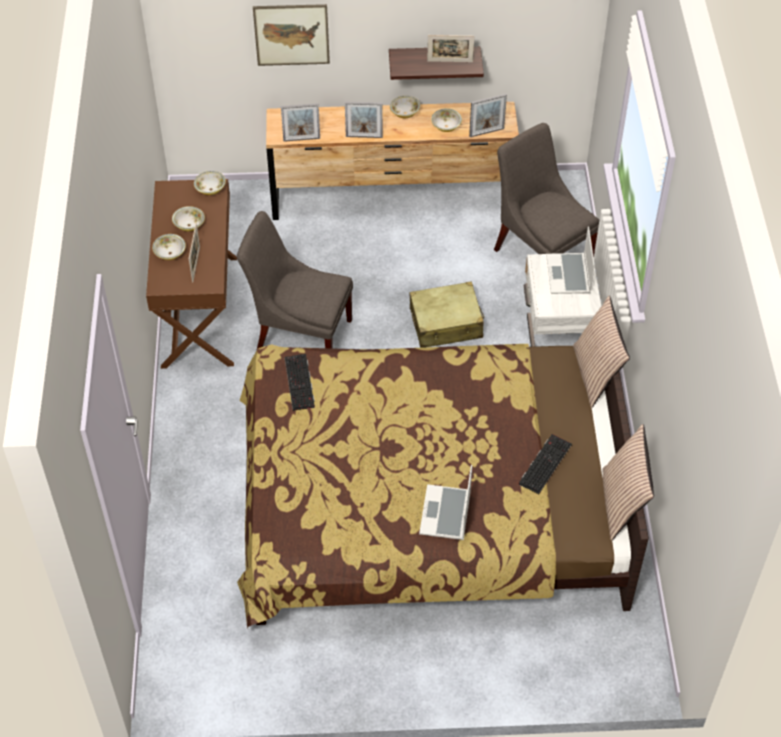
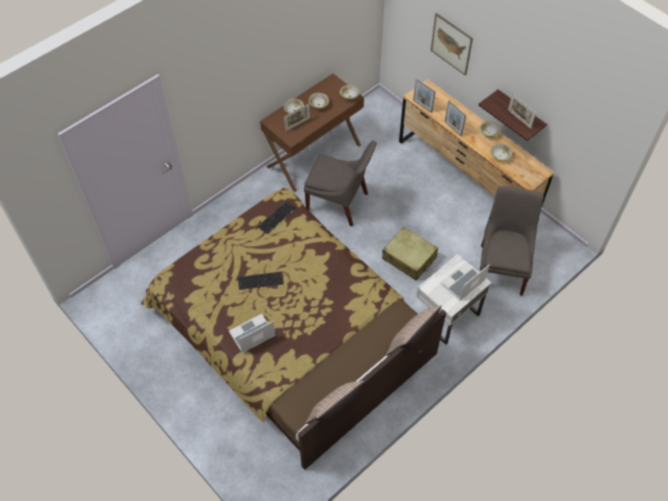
camera: 50 degrees right, 5 degrees up
grey chair [237,211,353,349] -> grey chair turned 135 degrees clockwise [304,141,377,226]
picture frame [469,94,507,137] -> none
keyboard [519,434,572,494] -> keyboard moved to [238,272,284,290]

